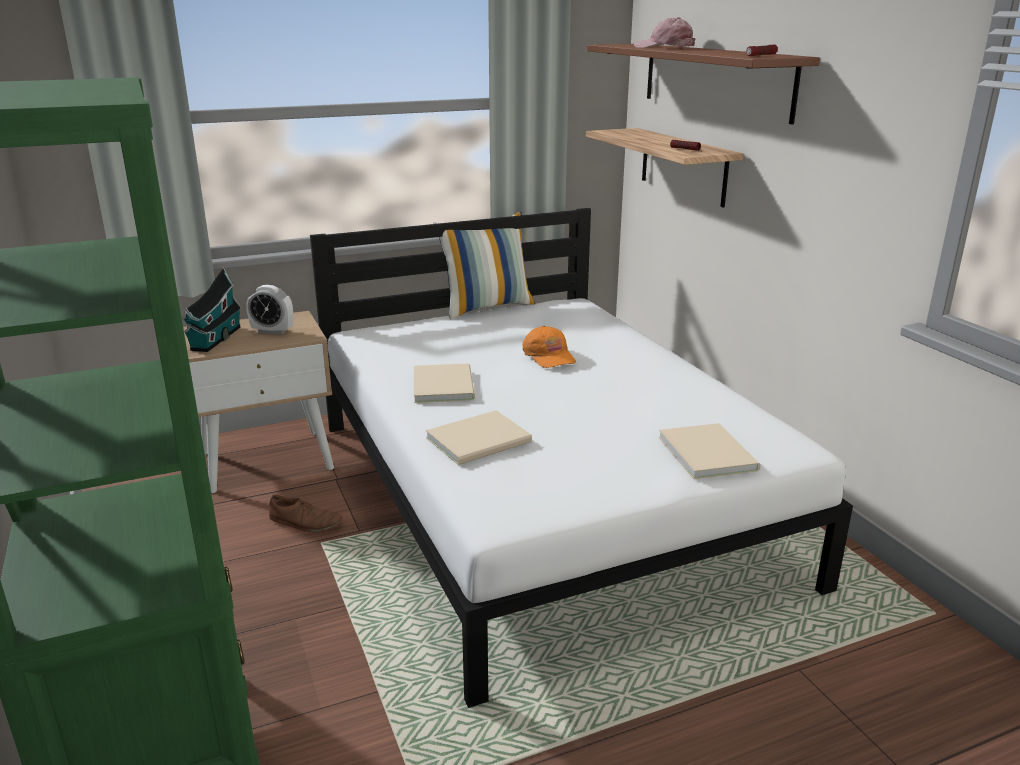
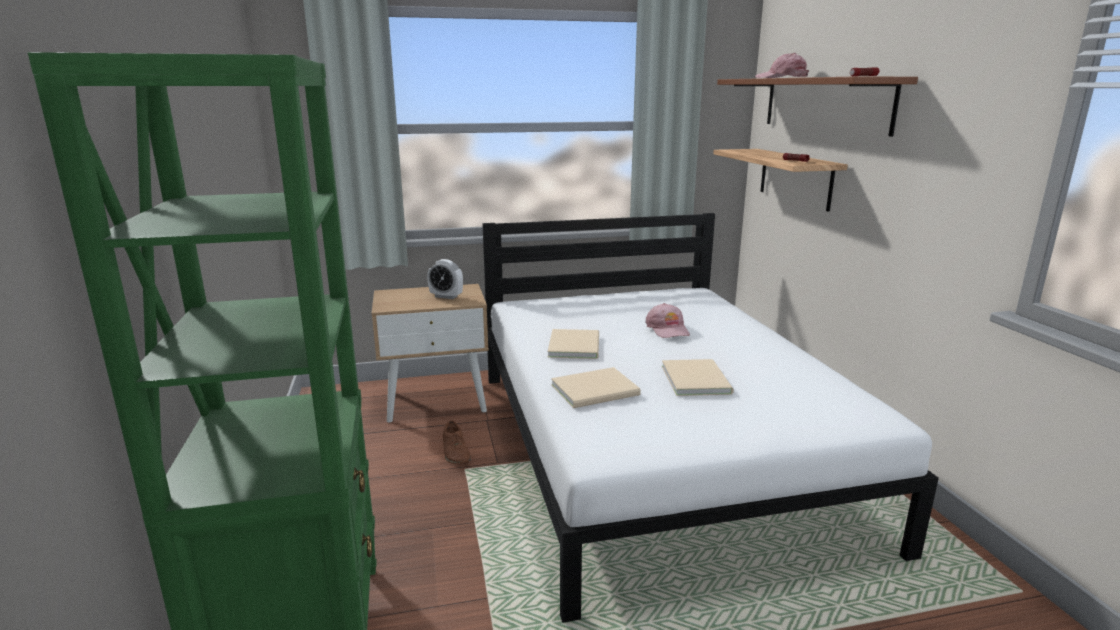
camera: 10 degrees right, 5 degrees down
toy house [182,267,242,352] -> none
brown shoe [269,495,343,533] -> brown shoe turned 45 degrees clockwise [443,420,471,464]
pillow [433,212,535,319] -> none
orange cap [523,325,576,368] -> pink cap [645,303,690,338]
beige book [659,423,761,479] -> beige book moved to [662,359,734,396]

